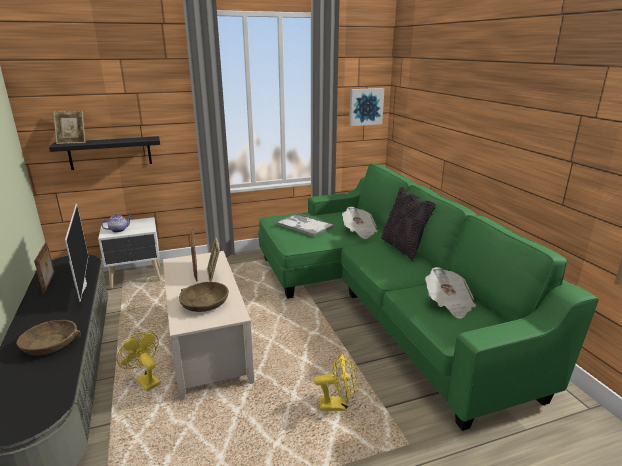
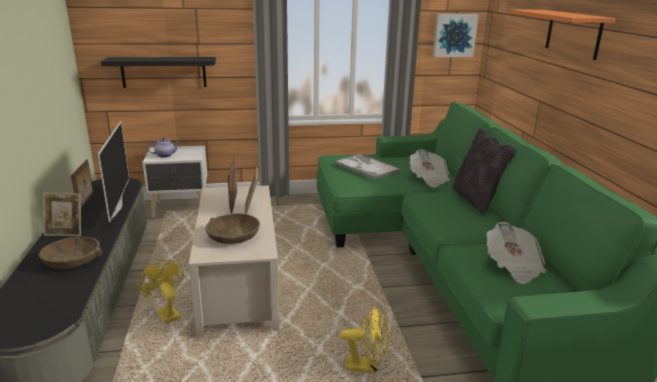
camera: 10 degrees right, 0 degrees up
picture frame [53,111,86,144] -> picture frame moved to [43,193,81,236]
none -> orange shelf [509,9,616,60]

